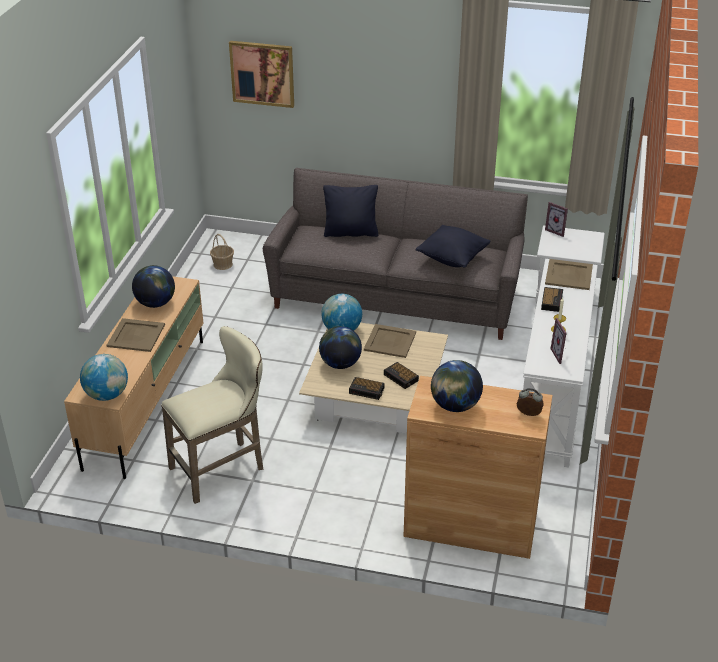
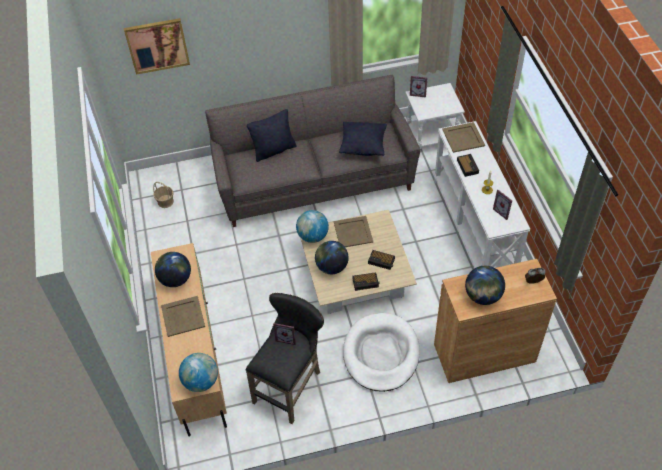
camera: 25 degrees left, 15 degrees up
beige stool [161,326,263,504] -> black stool [246,293,324,424]
none -> picture frame [273,323,296,345]
none -> white dog bed [343,313,420,392]

